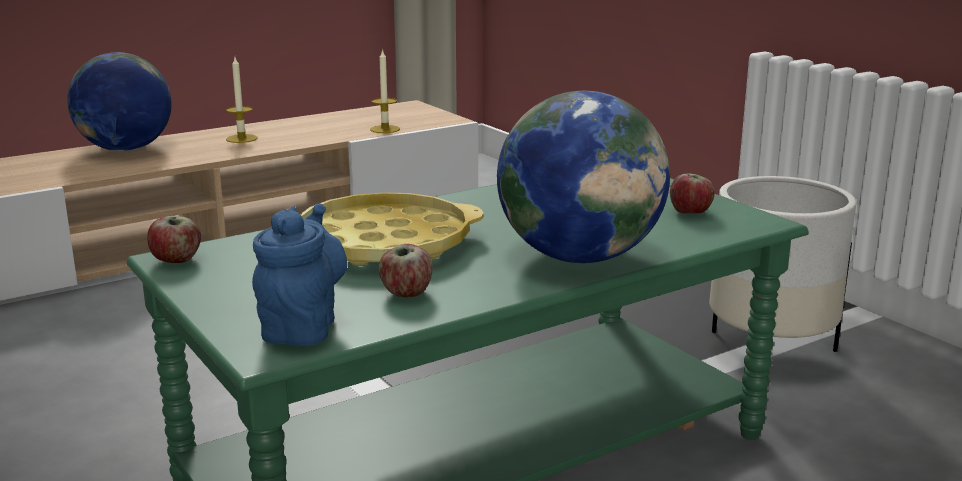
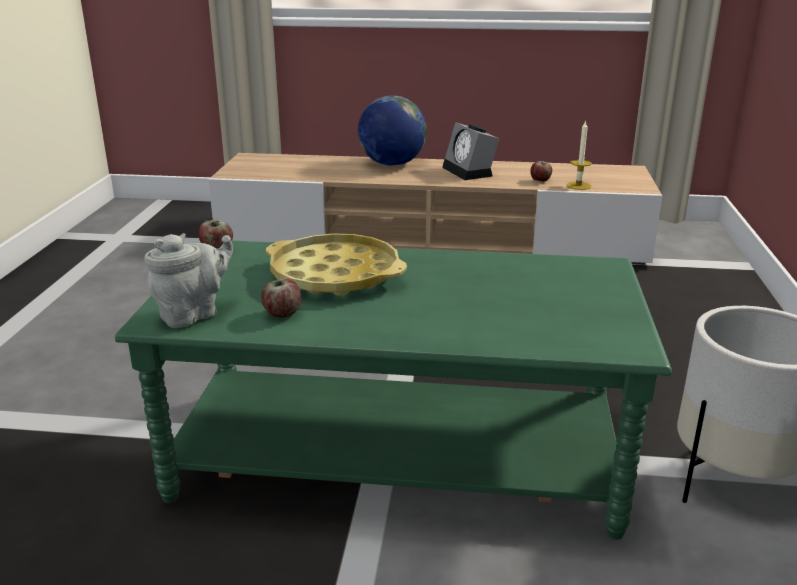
camera: 40 degrees right, 5 degrees up
candle [226,57,258,143] -> alarm clock [442,122,499,180]
blue teapot [252,204,347,346] -> grey teapot [145,233,233,328]
globe [497,91,670,263] -> none
apple [670,174,715,214] -> apple moved to [530,161,552,181]

